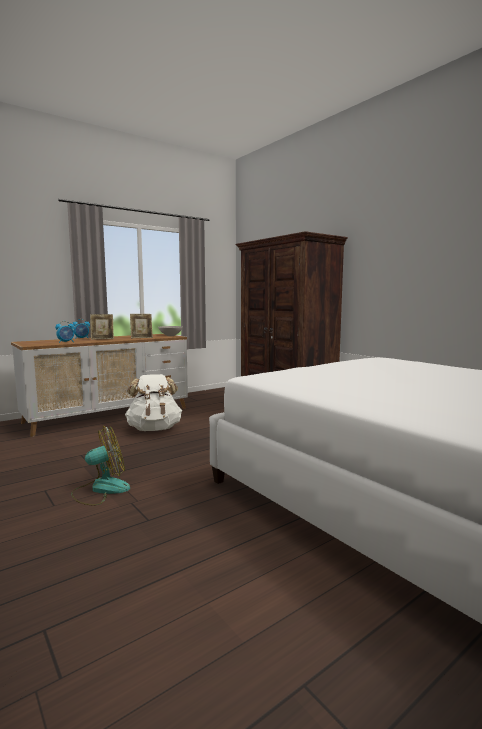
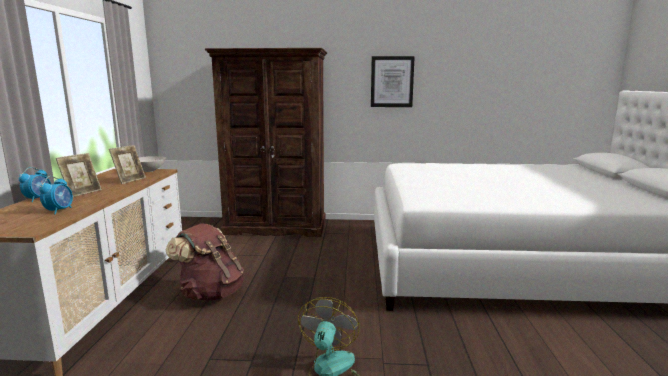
camera: 50 degrees left, 5 degrees up
white backpack [125,374,182,431] -> brown backpack [166,223,244,301]
none -> picture [371,56,415,107]

